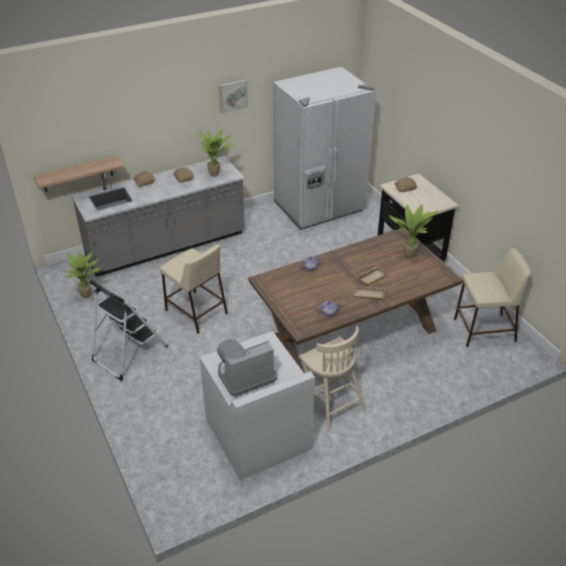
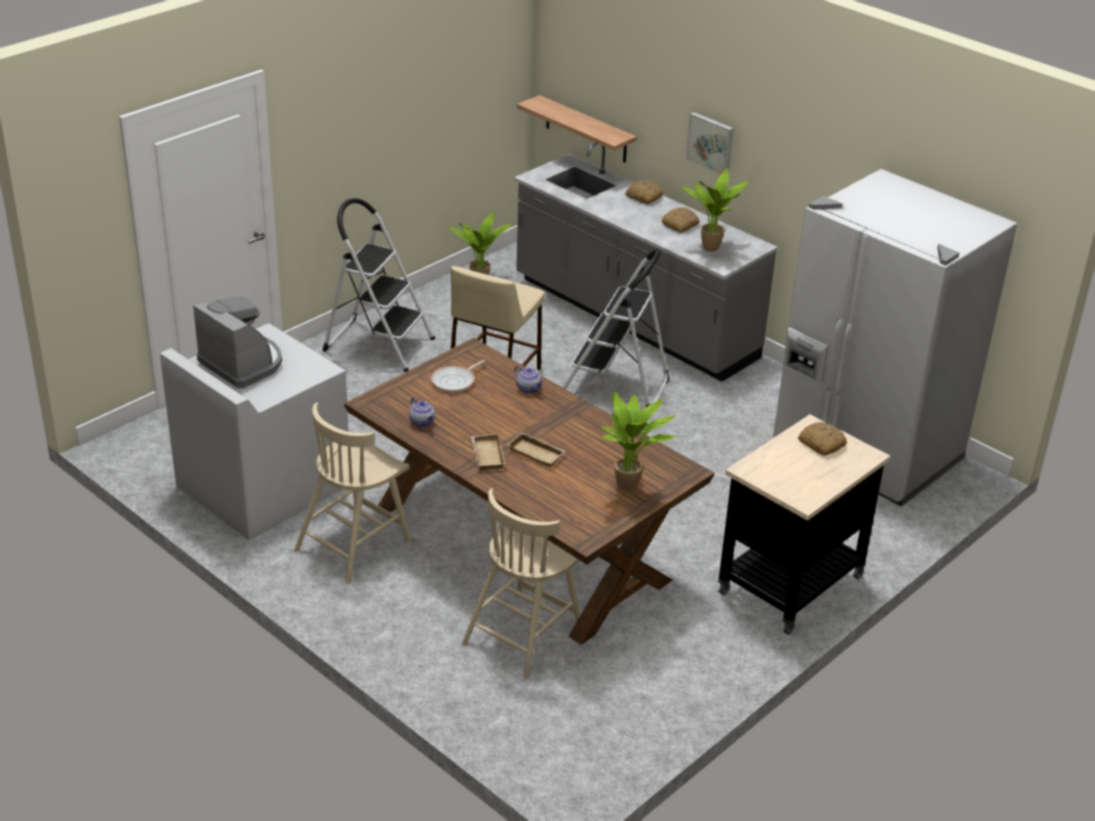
camera: 70 degrees right, 5 degrees down
picture [219,79,248,113] -> picture moved to [686,112,734,174]
beige stool [454,248,531,347] -> none
none -> frying pan [431,360,485,393]
none -> beige chair [462,488,580,679]
none -> step ladder [562,249,670,407]

